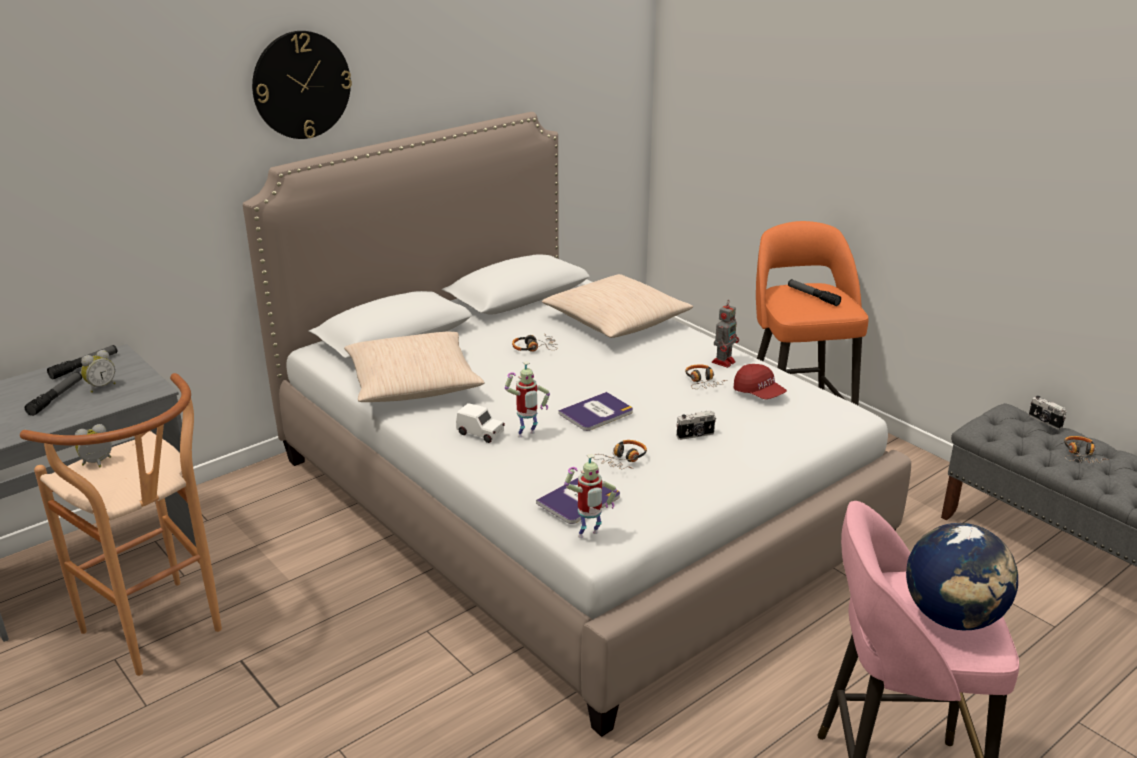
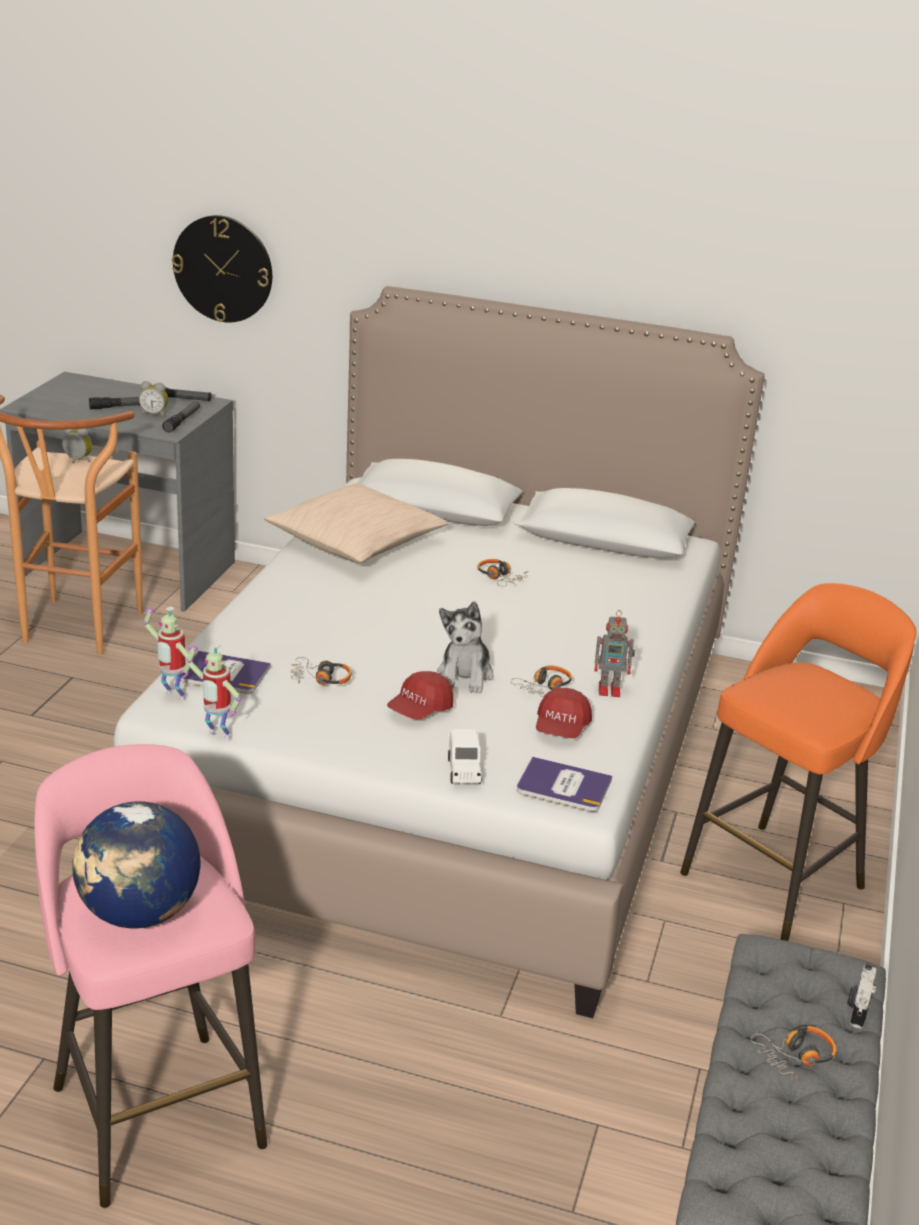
camera: 55 degrees right, 0 degrees up
wall clock [252,31,352,139] -> wall clock moved to [172,215,272,322]
white toy car [456,403,505,443] -> white toy car moved to [448,729,482,784]
toy robot [505,361,550,438] -> toy robot moved to [186,643,241,739]
beige pillow [542,274,693,338] -> none
book [558,392,633,431] -> book moved to [517,757,613,812]
camera [676,410,716,440] -> red cap [387,671,453,720]
flashlight [788,279,841,306] -> flashlight moved to [162,401,200,433]
none -> plush toy [437,601,494,694]

